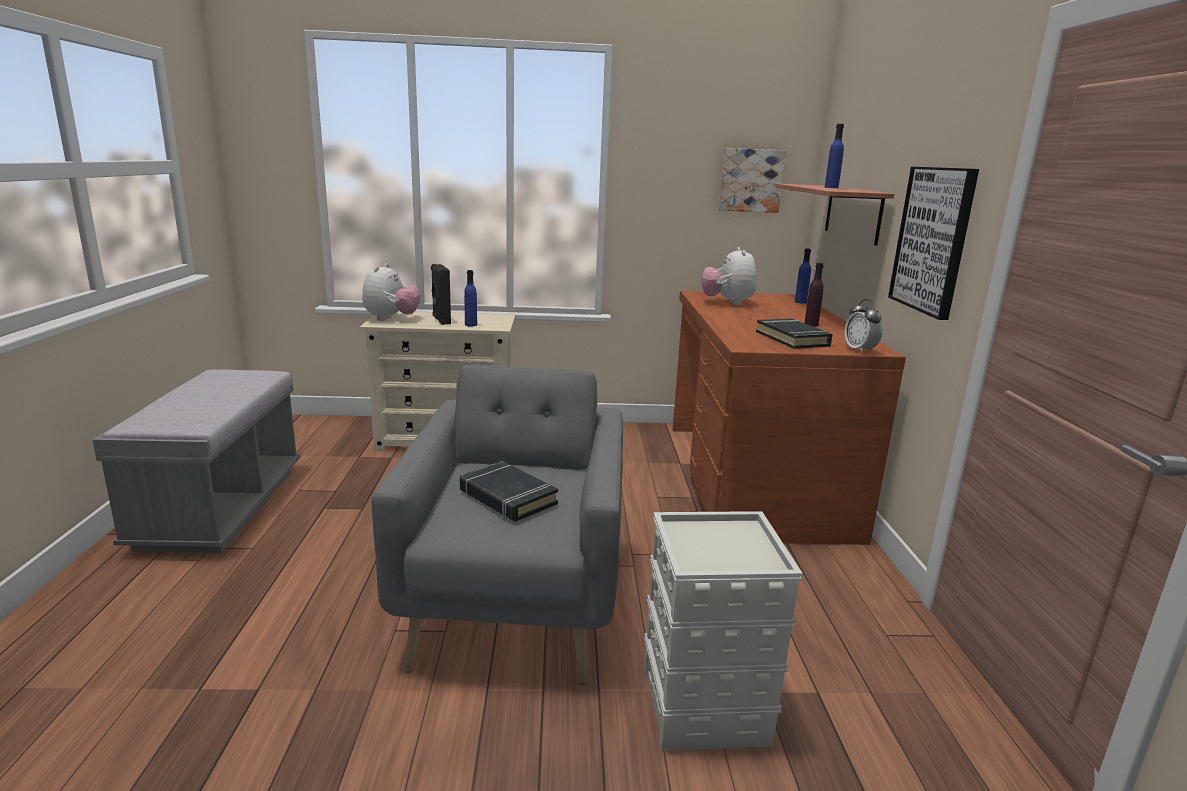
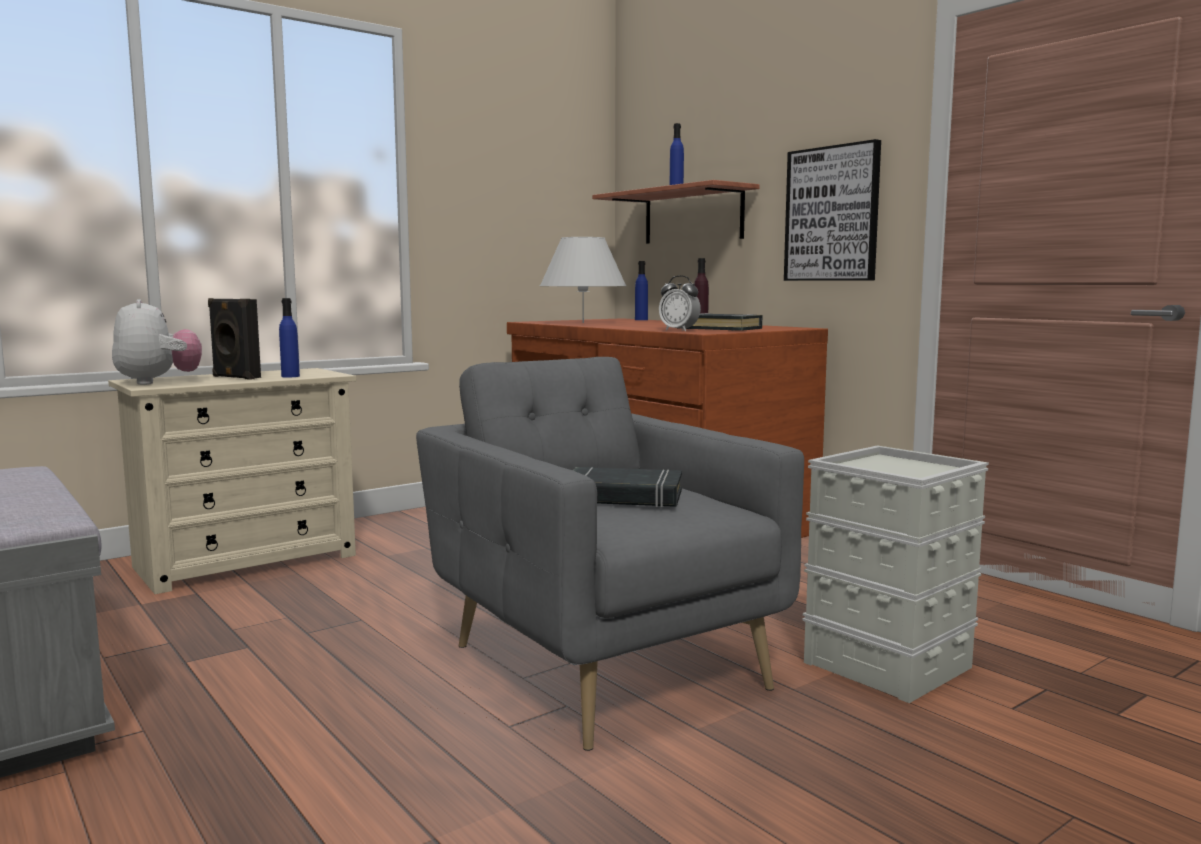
camera: 35 degrees left, 10 degrees down
plush toy [701,247,756,305] -> white table lamp [540,237,626,323]
picture [719,148,786,213] -> none
alarm clock [845,299,883,354] -> alarm clock moved to [659,275,701,331]

